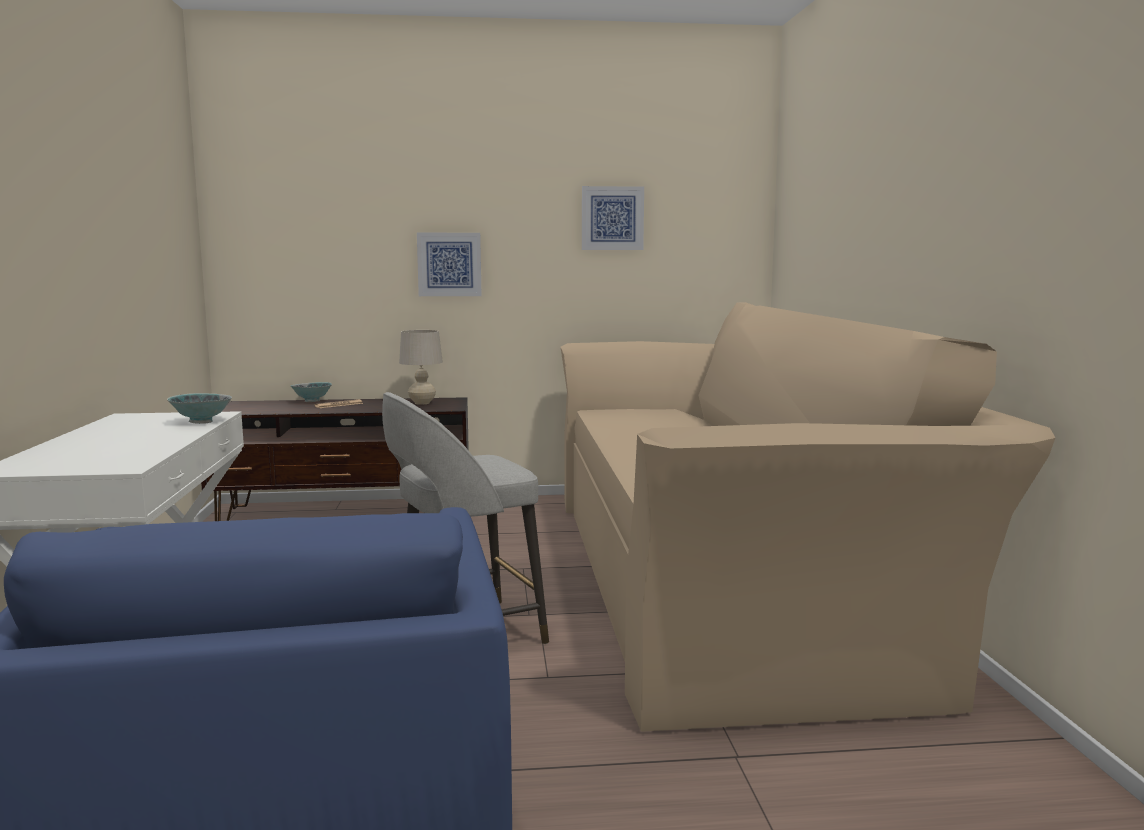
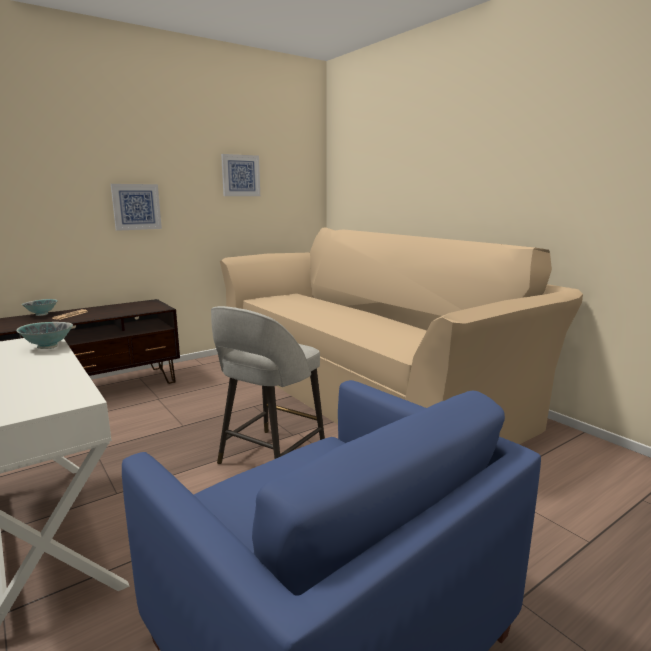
camera: 30 degrees left, 5 degrees up
beige table lamp [399,330,443,405] -> none

